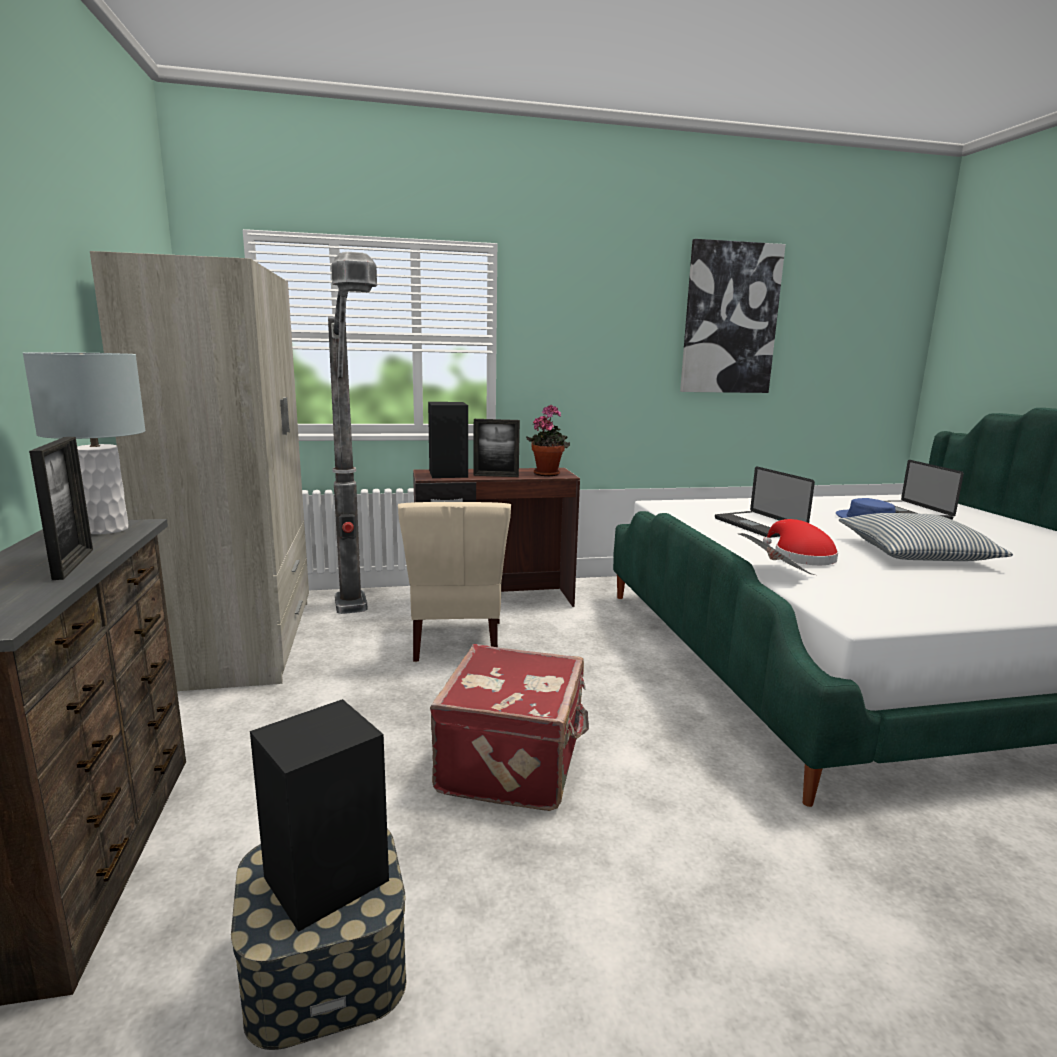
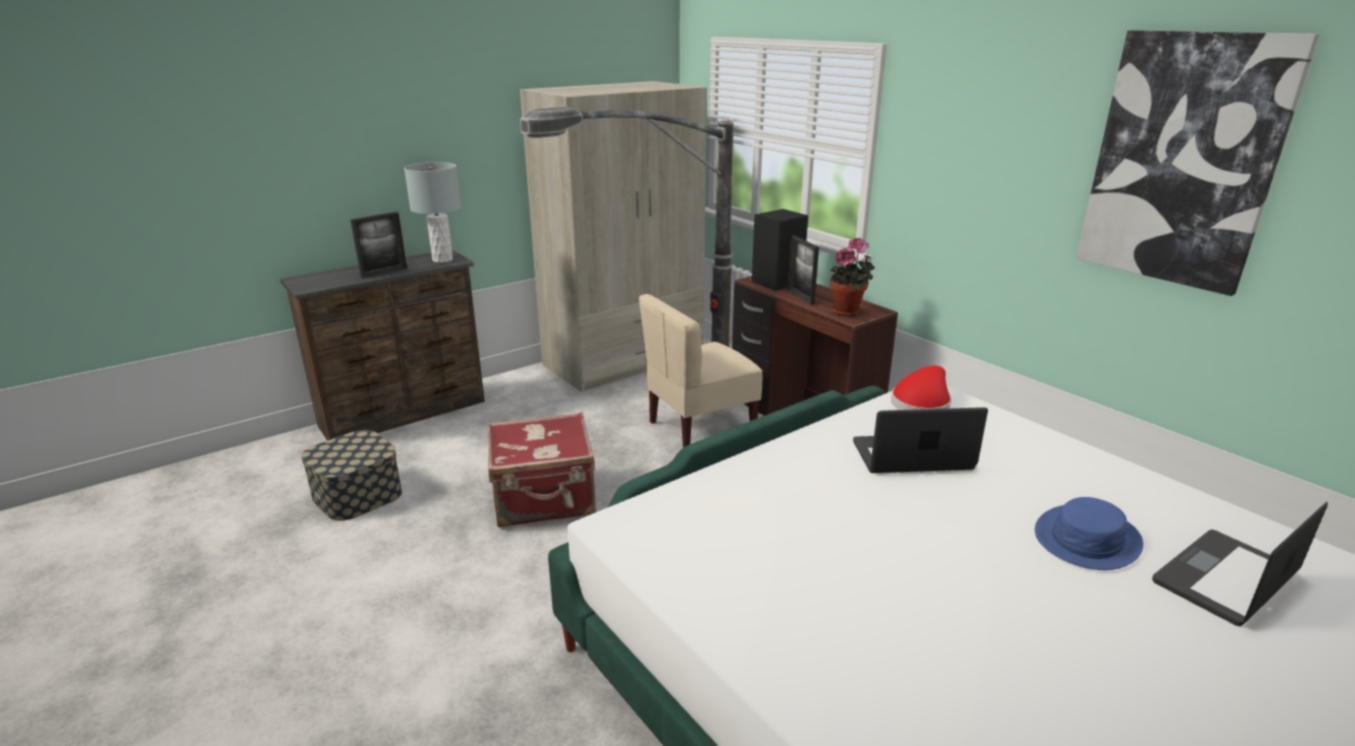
camera: 65 degrees right, 10 degrees up
black speaker [250,699,389,932] -> none
laptop [715,466,815,538] -> laptop turned 45 degrees clockwise [853,407,988,473]
newspaper [739,533,815,575] -> none
red hat [763,519,839,565] -> red hat moved to [891,365,951,410]
pillow [839,513,1013,561] -> none

